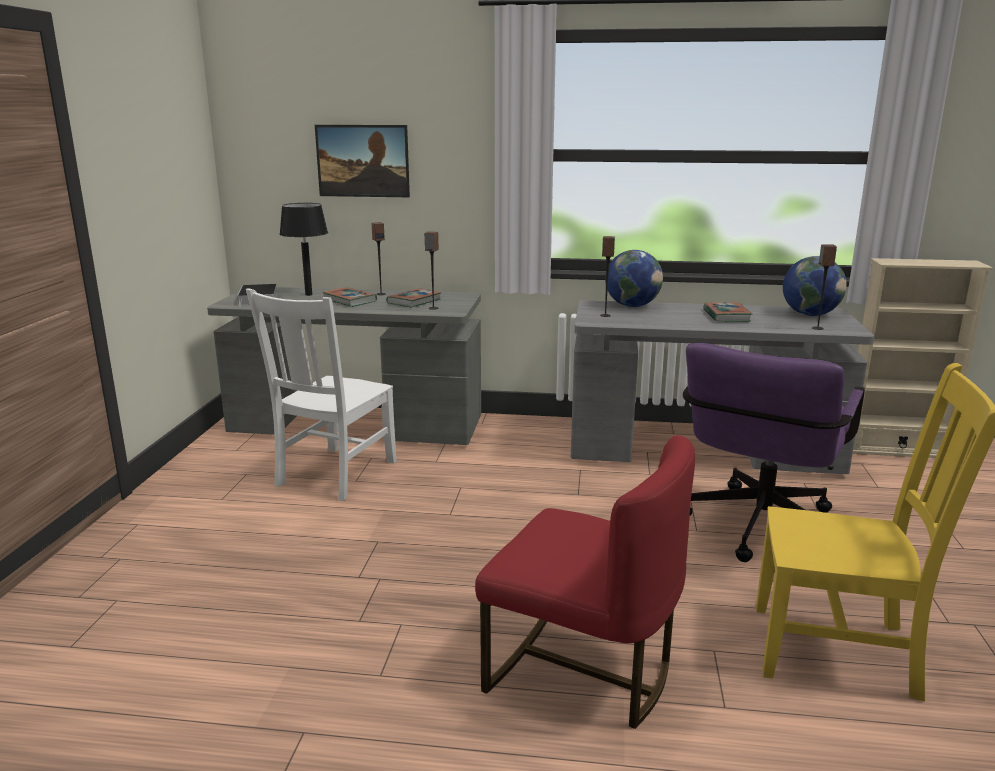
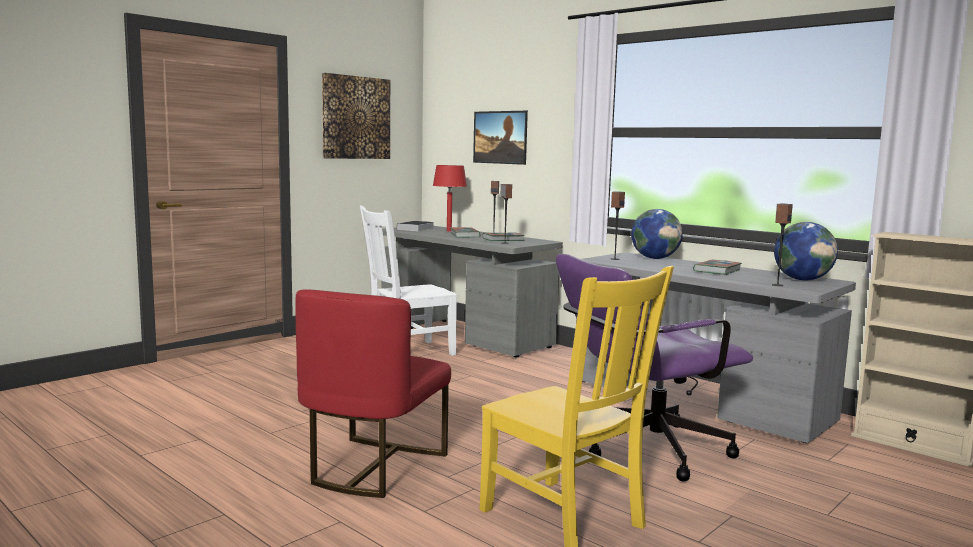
camera: 35 degrees right, 10 degrees down
black table lamp [279,203,328,296] -> red table lamp [433,165,467,231]
red chair [475,435,695,729] -> red chair turned 45 degrees clockwise [296,290,451,498]
none -> picture [322,73,390,159]

